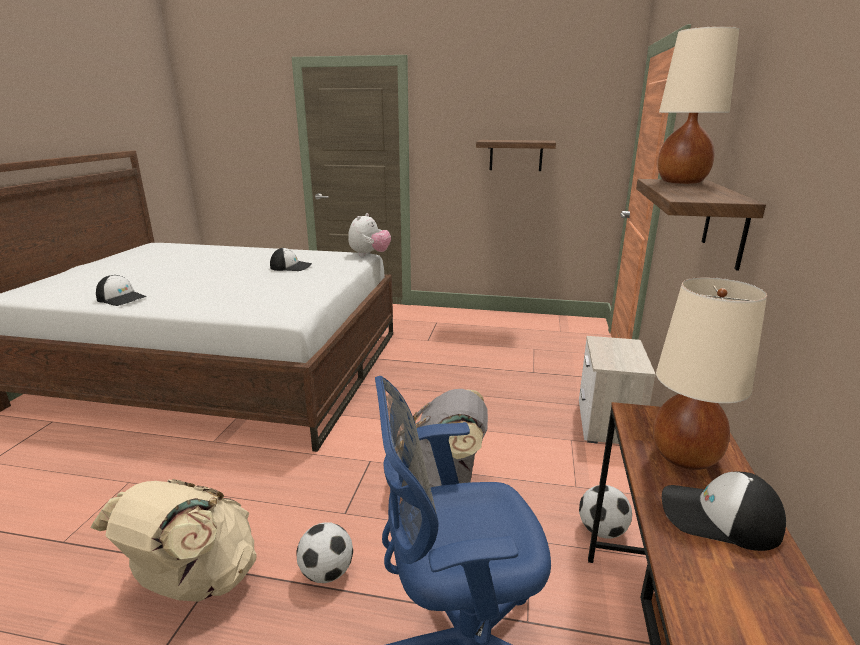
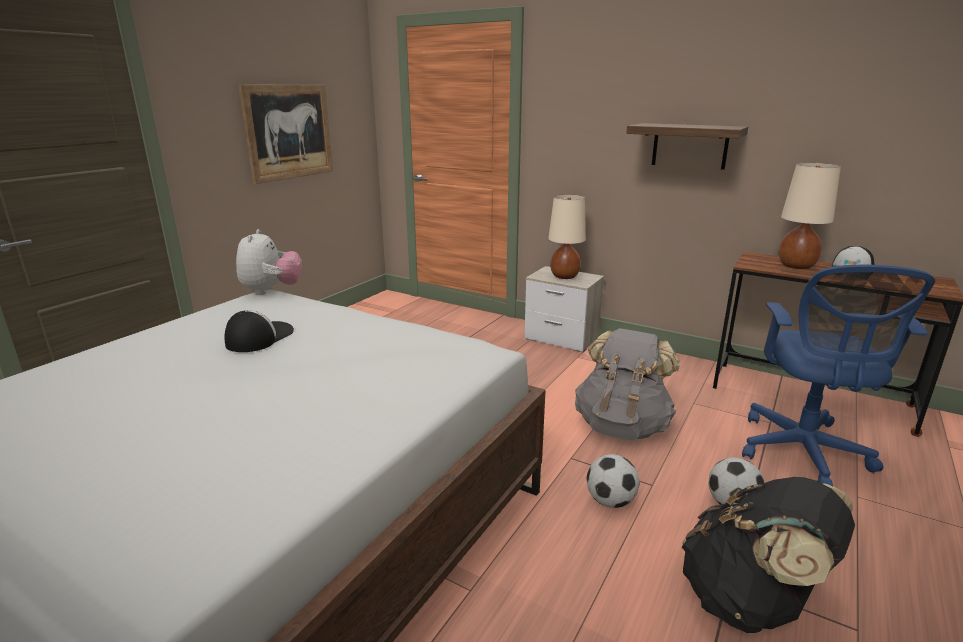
camera: 70 degrees left, 0 degrees up
beige backpack [90,479,257,602] -> black backpack [682,477,855,633]
cap [96,275,147,306] -> none
plush toy [348,213,391,256] -> plush toy turned 45 degrees clockwise [236,229,302,295]
shelf [476,140,556,171] -> picture [238,85,333,184]
football [579,485,632,539] -> football moved to [587,454,640,508]
beige table lamp [657,26,739,184] -> beige table lamp moved to [548,194,586,279]

